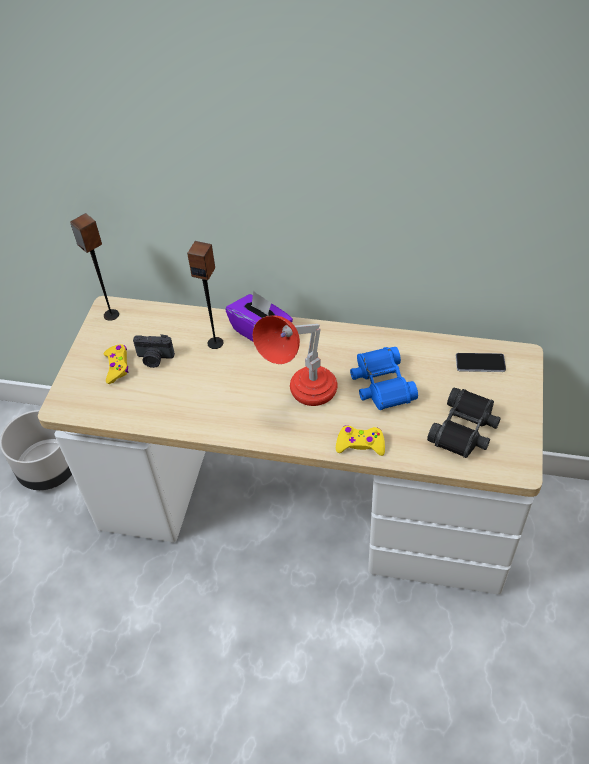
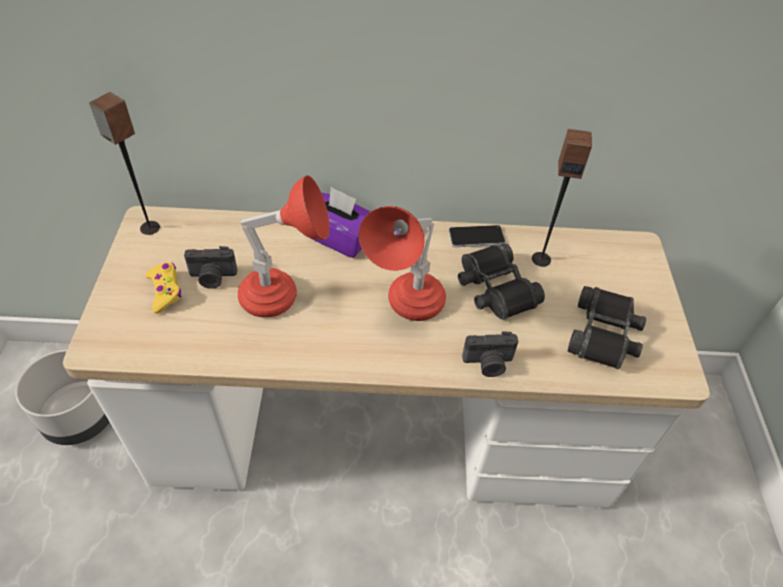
camera: 15 degrees left, 0 degrees up
speaker [187,241,224,349] -> speaker moved to [532,129,592,267]
yellow game controller [336,425,385,456] -> camera [462,331,519,377]
blue binoculars [350,347,418,410] -> black binoculars [458,243,545,320]
phone [456,353,506,372] -> phone moved to [448,225,505,247]
none -> red table lamp [238,175,330,318]

